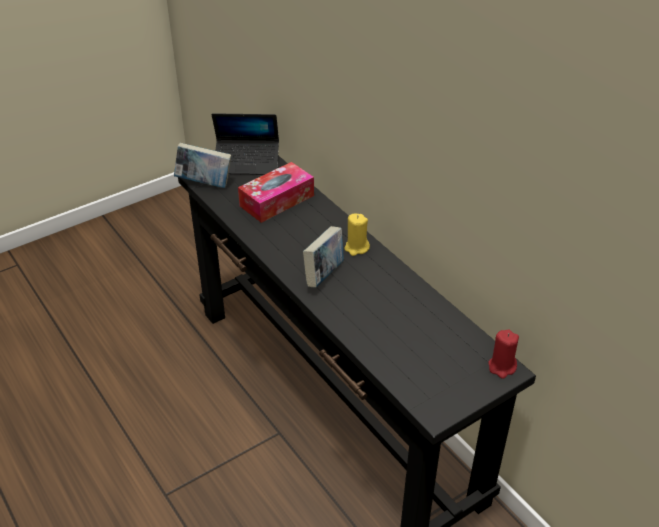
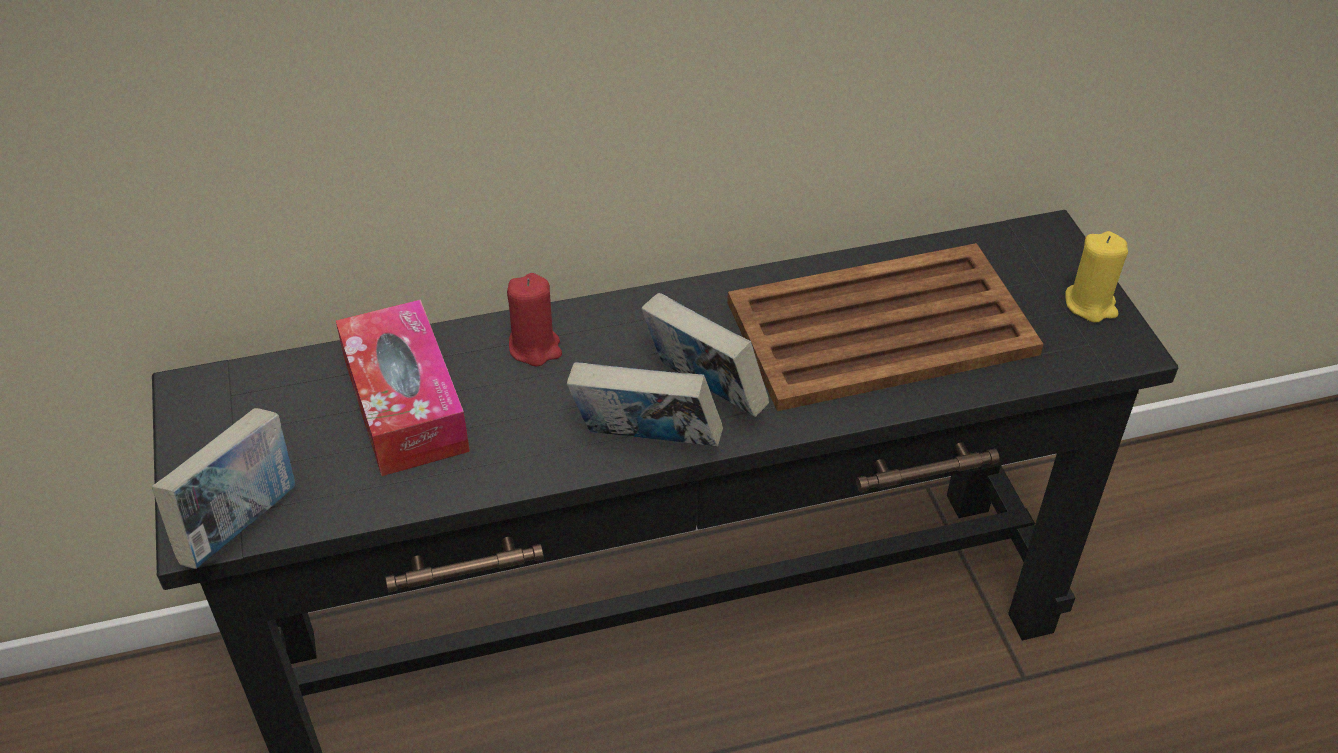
camera: 70 degrees left, 5 degrees up
laptop [212,113,279,175] -> none
yellow candle [345,213,370,256] -> yellow candle moved to [1065,231,1128,322]
red candle [488,329,519,379] -> red candle moved to [507,273,562,367]
none -> book [567,362,723,446]
none -> brown tray [727,243,1043,411]

